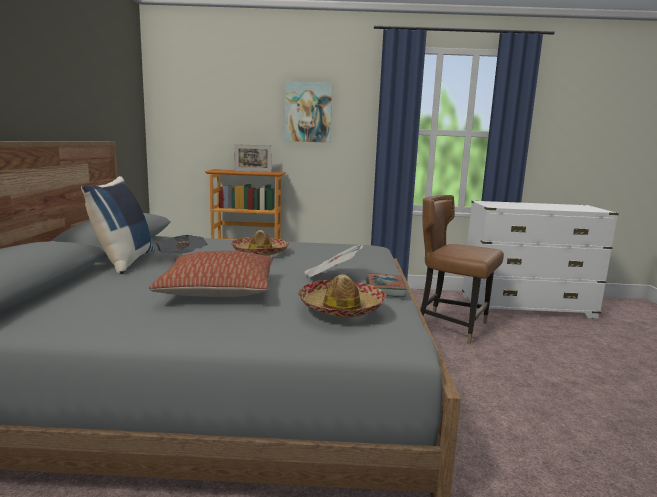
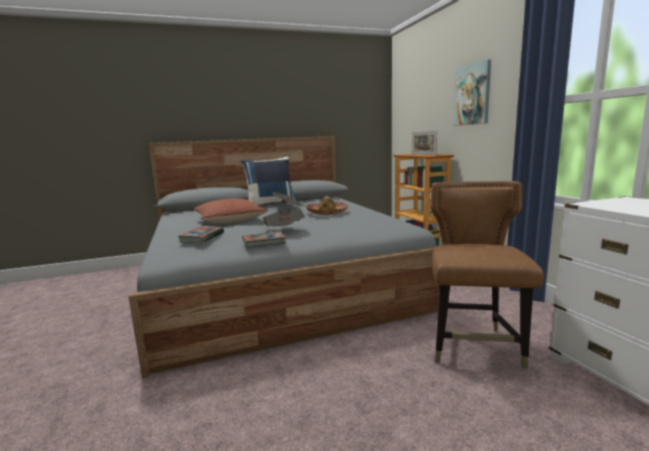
camera: 70 degrees right, 0 degrees up
hat [298,274,386,318] -> book [178,226,224,243]

